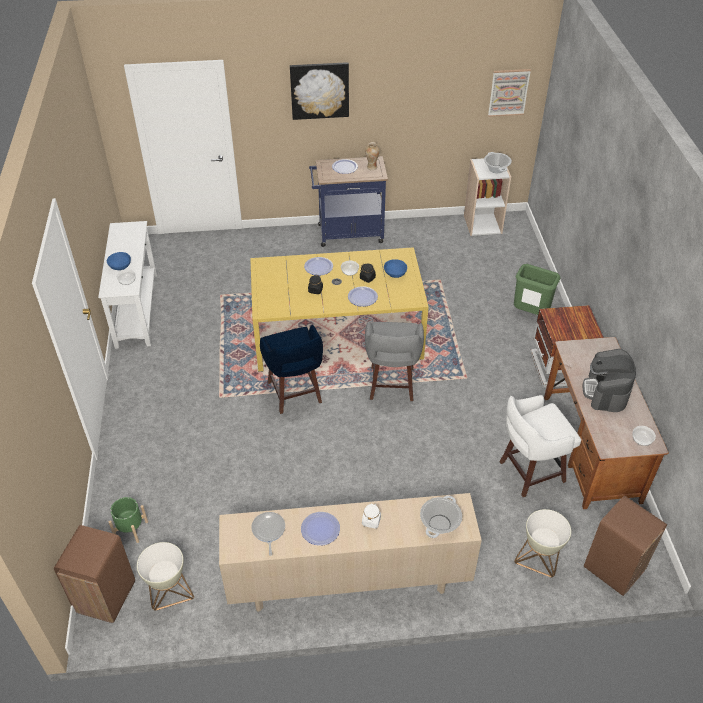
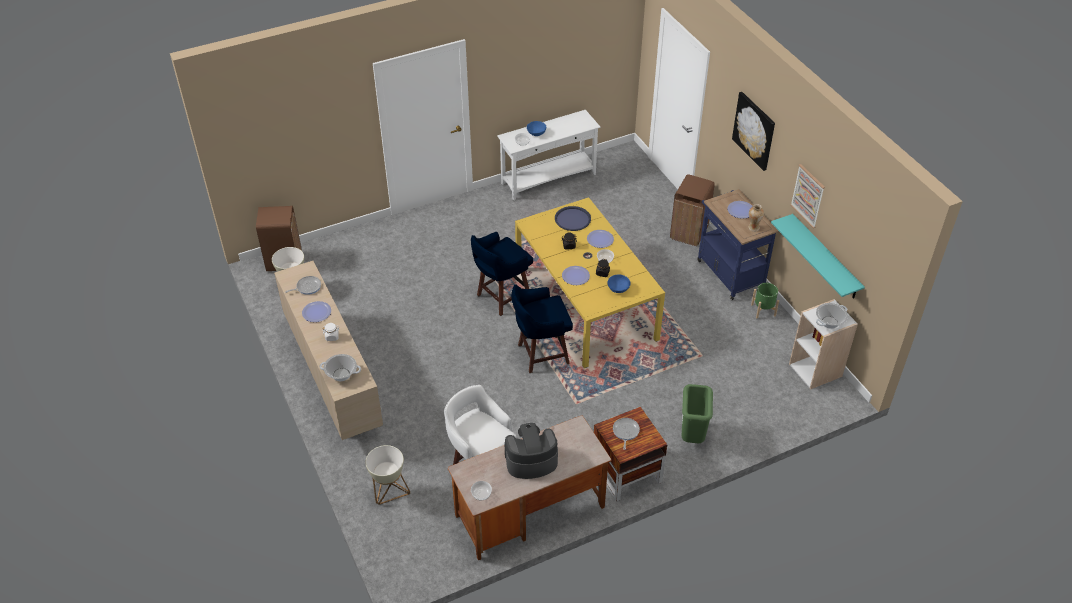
camera: 70 degrees right, 0 degrees up
green planter [109,497,148,543] -> green planter moved to [751,283,779,318]
grey stool [365,321,424,401] -> blue stool [511,284,573,373]
picture [488,69,531,117] -> picture moved to [790,164,825,228]
brown trash can [584,495,667,596] -> brown trash can moved to [670,174,715,246]
none -> blue tray [555,206,591,231]
none -> frying pan [613,418,640,450]
none -> turquoise shelf [771,214,865,299]

